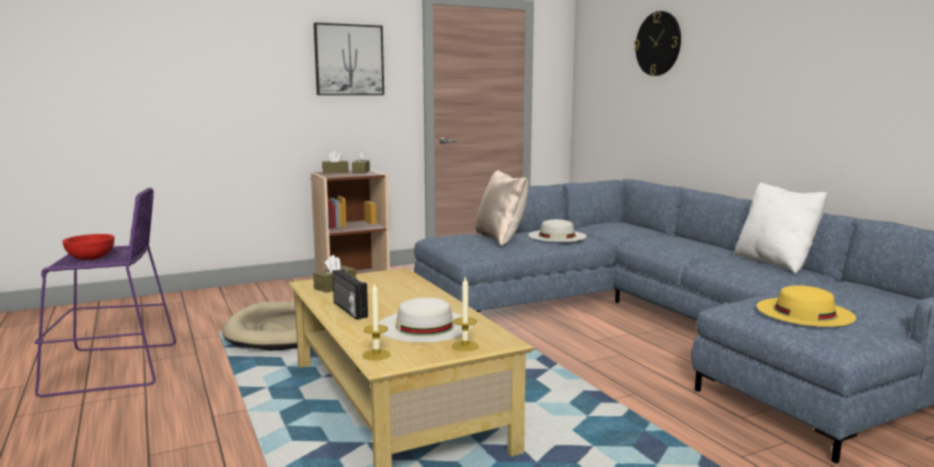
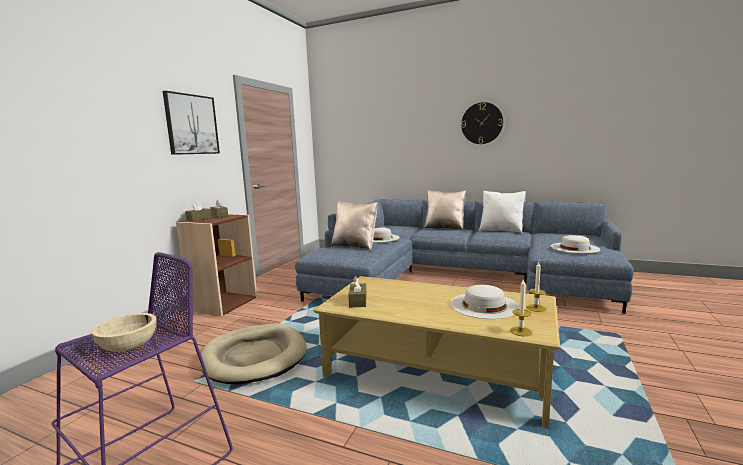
camera: 40 degrees left, 0 degrees up
red bowl [62,234,114,260] -> beige bowl [92,313,156,352]
radio [333,269,368,320] -> none
wall clock [634,11,681,76] -> wall clock moved to [461,102,503,144]
yellow hat [757,285,856,327] -> white hat [551,235,600,253]
none -> beige pillow [424,190,466,230]

